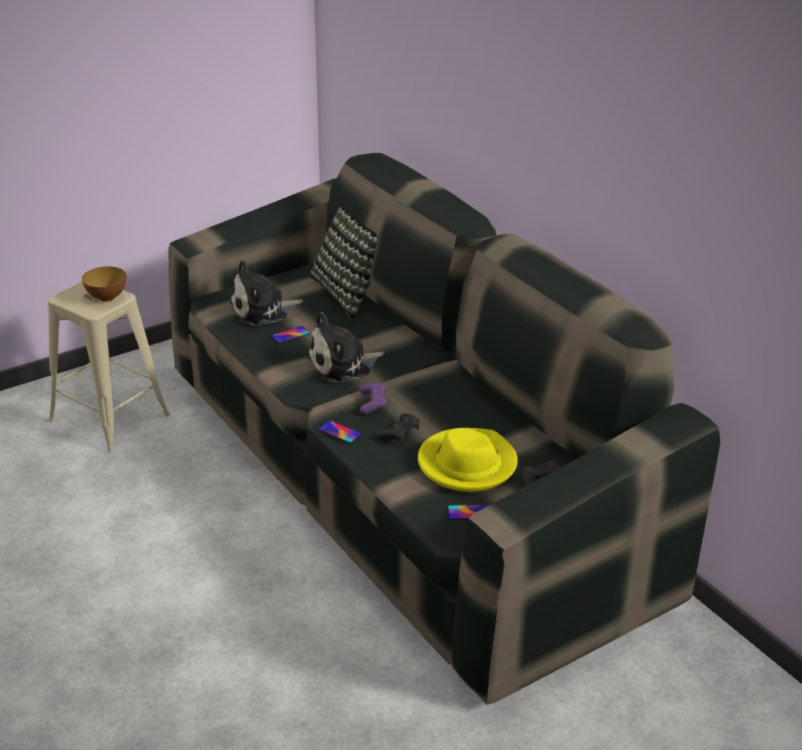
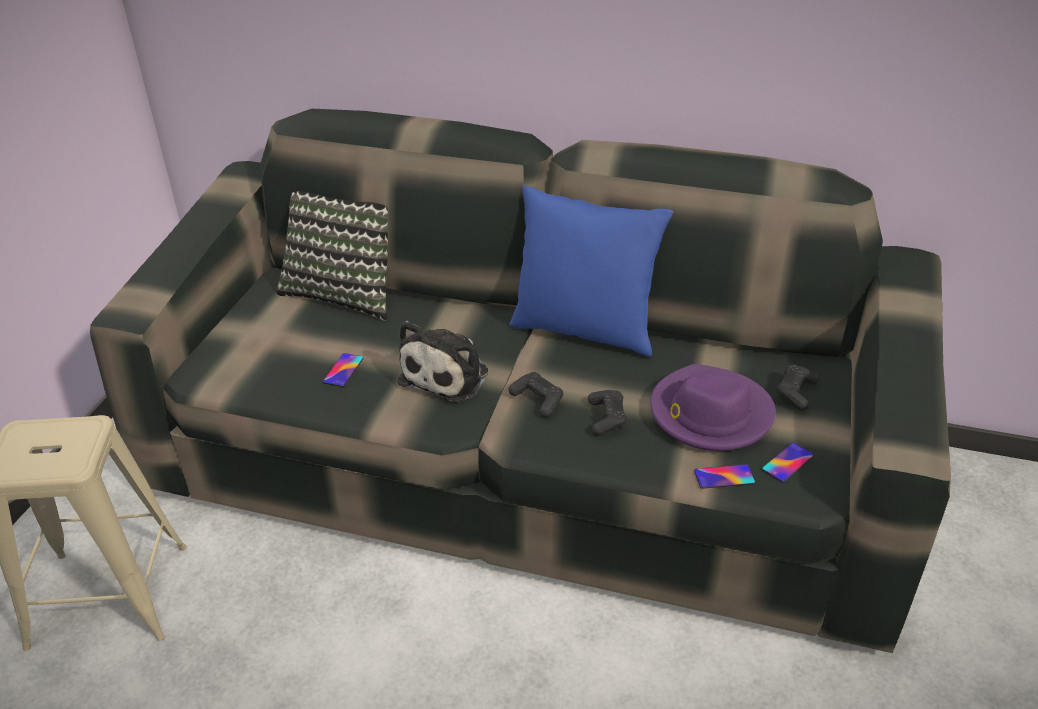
camera: 40 degrees left, 5 degrees up
bowl [82,267,126,302] -> none
plush toy [230,260,303,326] -> none
phone [318,420,362,443] -> phone moved to [694,464,755,489]
purple game controller [360,383,387,414] -> black game controller [508,372,563,418]
yellow hat [418,428,518,492] -> purple hat [650,364,776,451]
none -> blue pillow [509,185,673,357]

